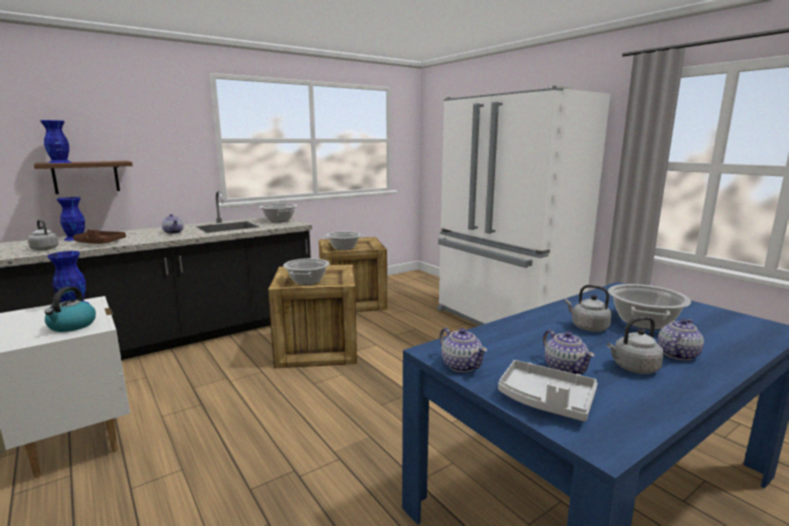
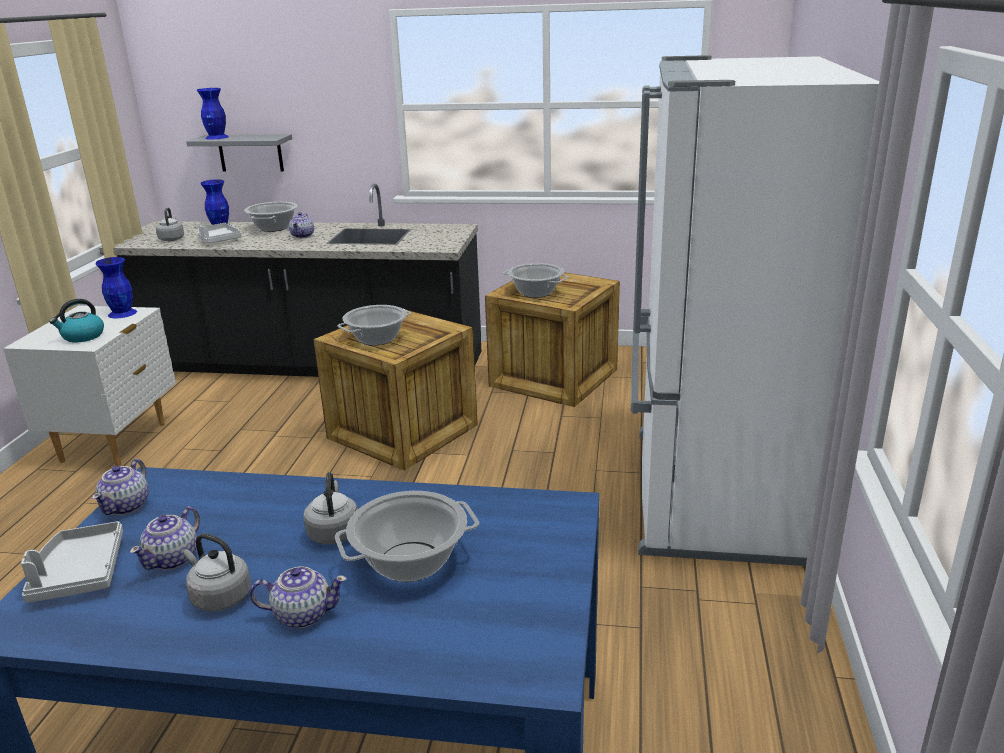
camera: 45 degrees right, 10 degrees up
brown shelf [34,161,133,194] -> grey shelf [186,134,292,171]
brown tray [73,230,126,244] -> grey tray [198,223,242,243]
cooking pot [259,203,297,222] -> cooking pot moved to [244,202,298,232]

